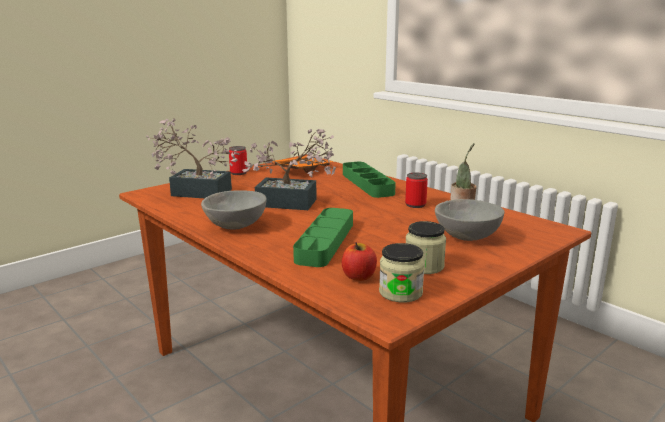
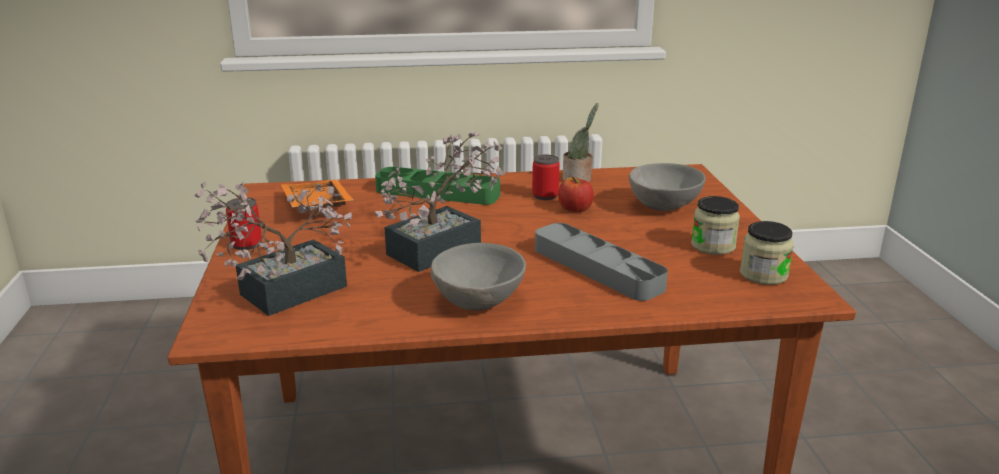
camera: 55 degrees left, 5 degrees up
green tray [293,208,353,267] -> grey tray [535,223,668,301]
apple [342,242,377,281] -> apple moved to [558,177,594,212]

